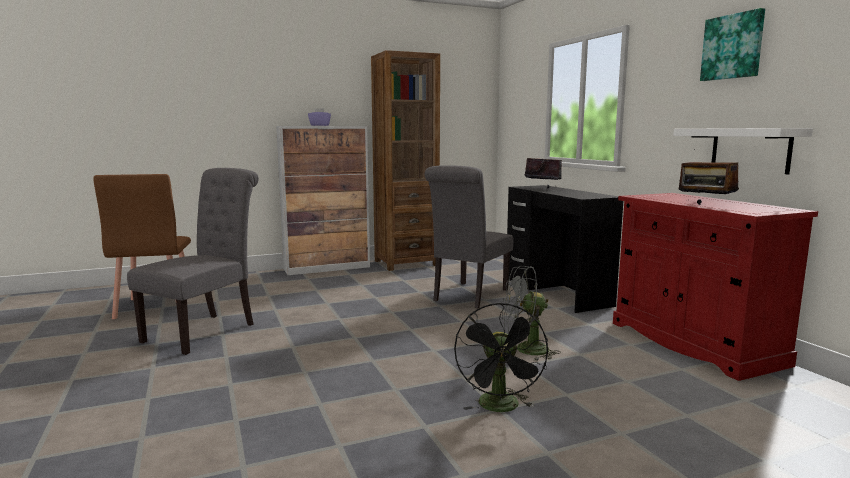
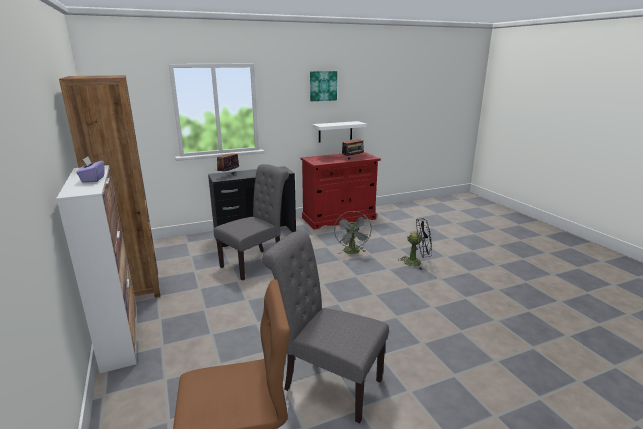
camera: 90 degrees left, 10 degrees up
grey chair [425,165,513,308] -> grey chair turned 75 degrees counterclockwise [214,164,289,281]

